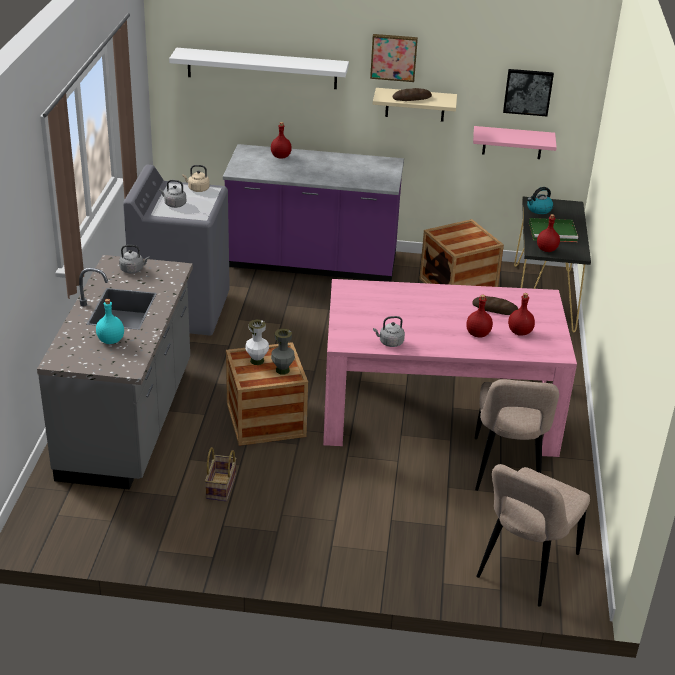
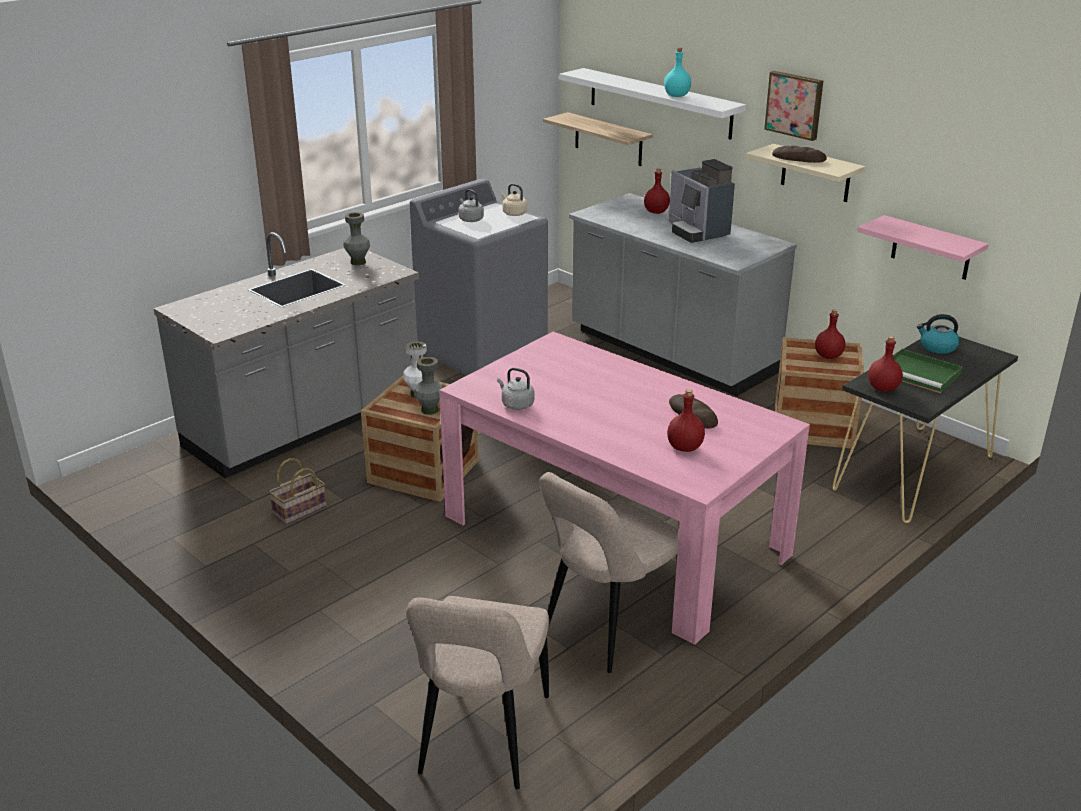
camera: 40 degrees right, 5 degrees down
turquoise bottle [96,299,124,344] -> turquoise bottle moved to [664,48,691,97]
grey kettle [119,245,150,273] -> grey vase [344,212,370,265]
purple counter [223,144,404,282] -> grey counter [569,193,797,396]
red bottle [466,295,493,338] -> red bottle moved to [815,309,845,359]
beige chair [476,464,590,607] -> beige chair turned 60 degrees counterclockwise [406,596,549,789]
picture [503,69,554,116] -> none
none -> shelf [543,112,653,166]
none -> coffee machine [669,159,735,243]

